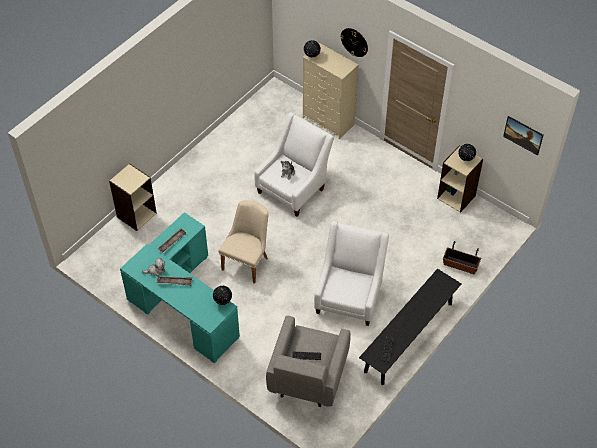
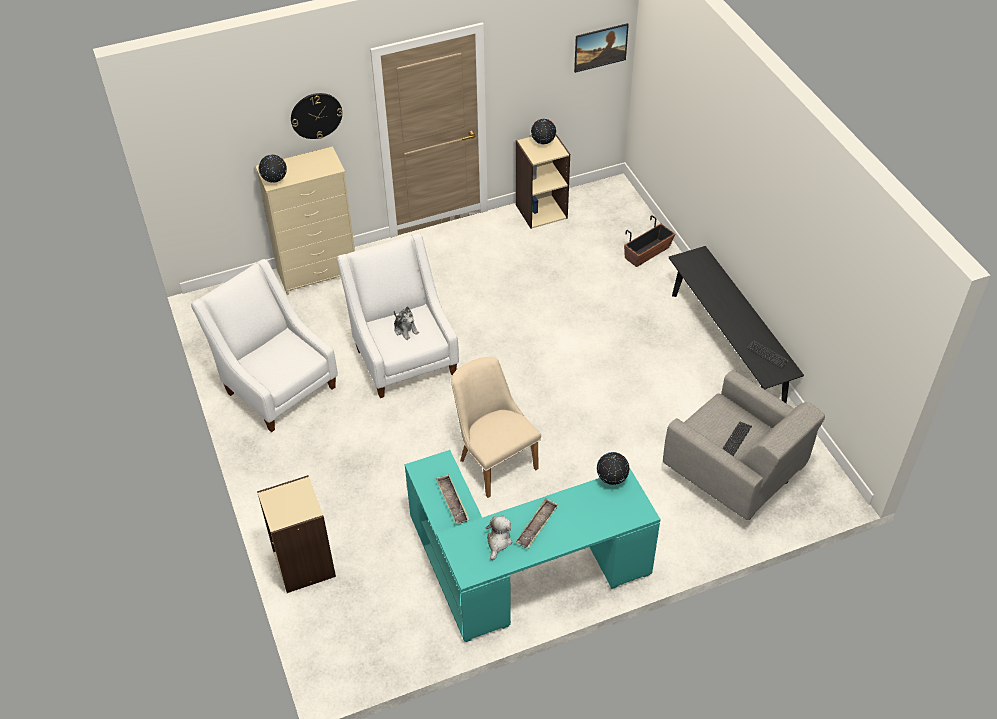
camera: 60 degrees left, 5 degrees down
white armchair [314,221,389,326] -> white armchair moved to [191,259,338,432]

